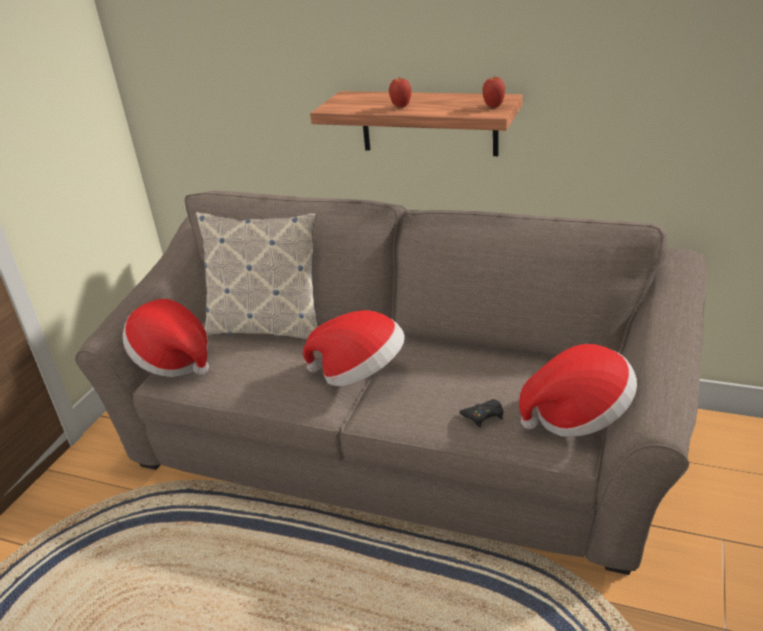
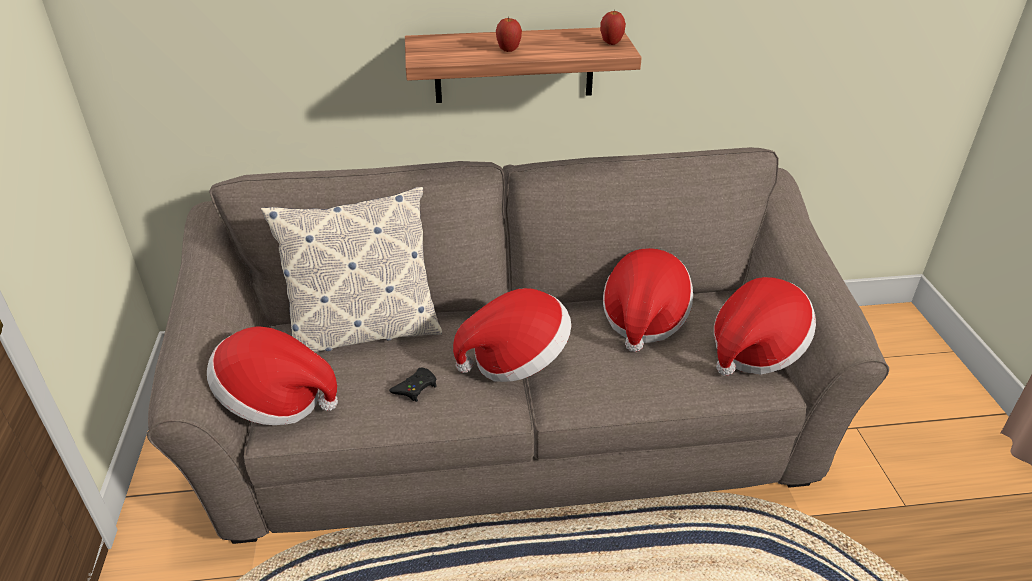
camera: 30 degrees left, 5 degrees up
black game controller [459,399,504,427] -> black game controller moved to [389,368,437,402]
none -> hat [603,248,693,352]

